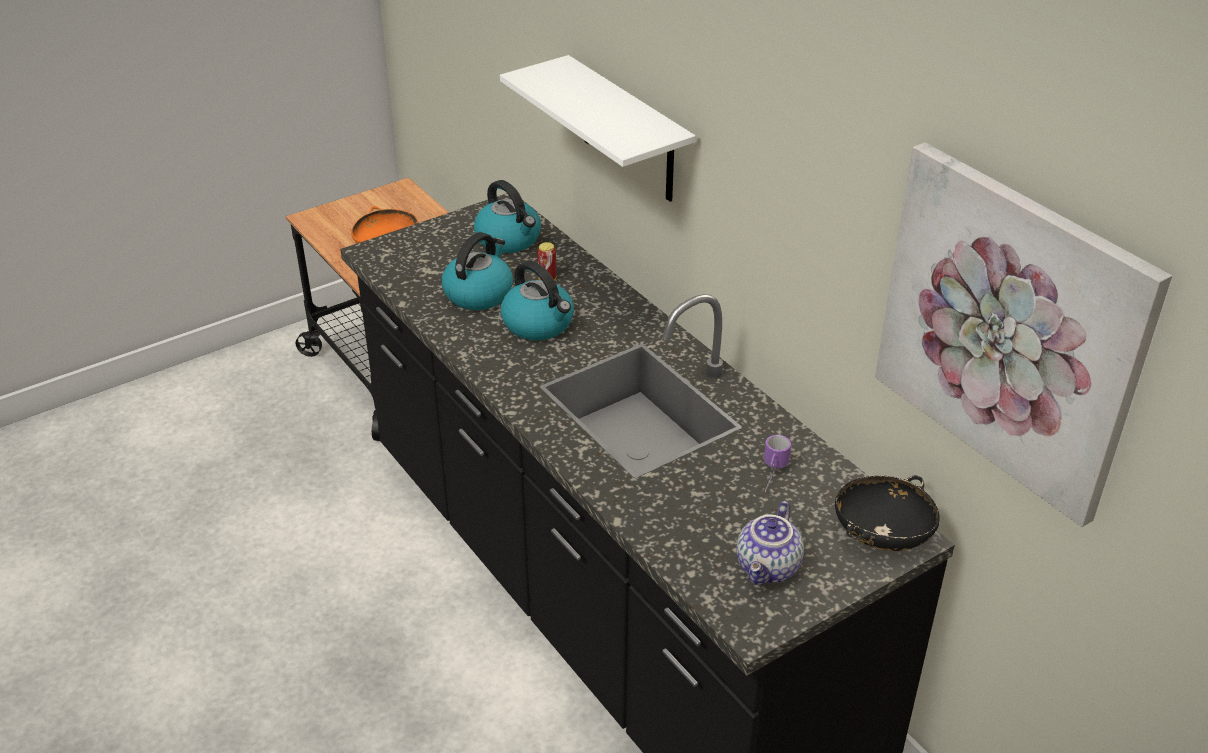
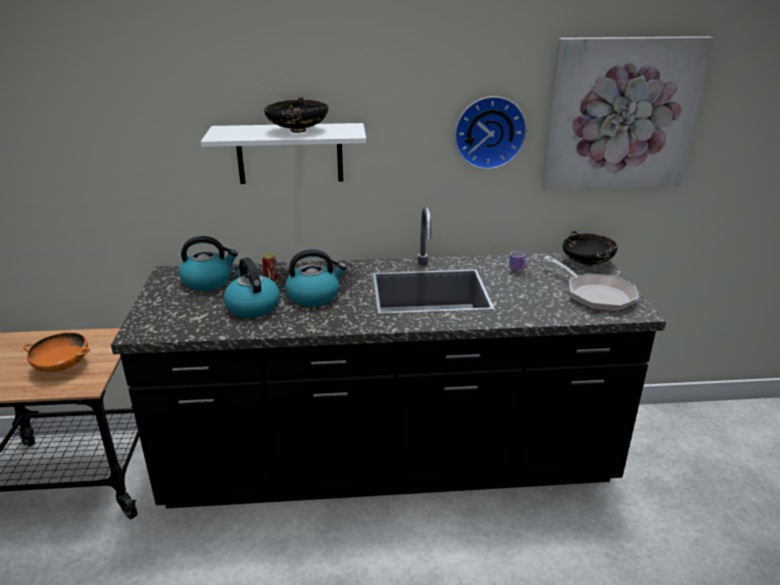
camera: 60 degrees left, 10 degrees down
teapot [737,501,804,585] -> frying pan [543,256,639,312]
none -> black bowl [264,98,328,133]
none -> wall clock [454,96,527,170]

